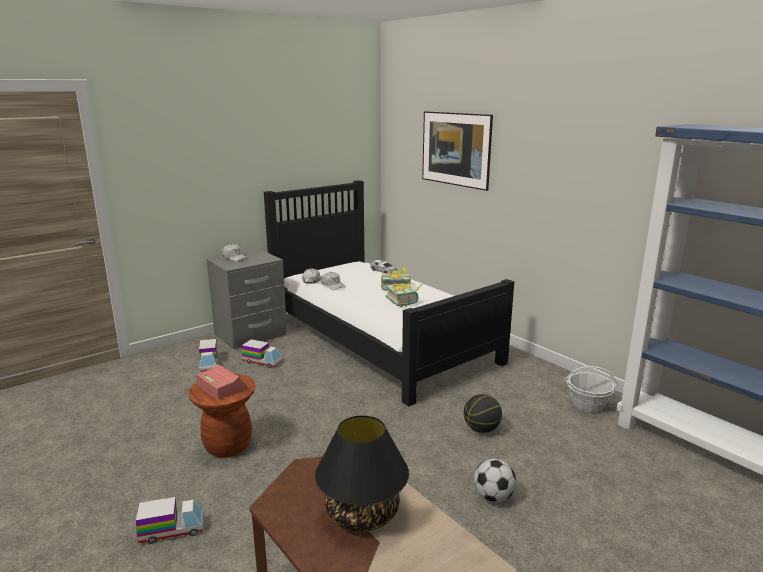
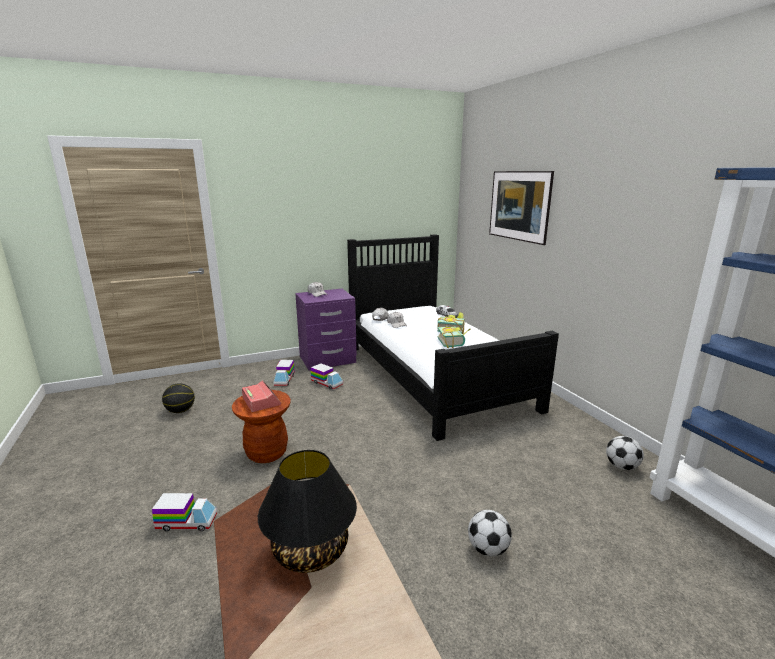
camera: 15 degrees right, 0 degrees up
grey nightstand [207,249,287,350] -> purple nightstand [295,289,357,370]
basketball [464,394,502,433] -> basketball moved to [162,383,195,413]
basket [564,366,619,413] -> football [606,436,644,470]

